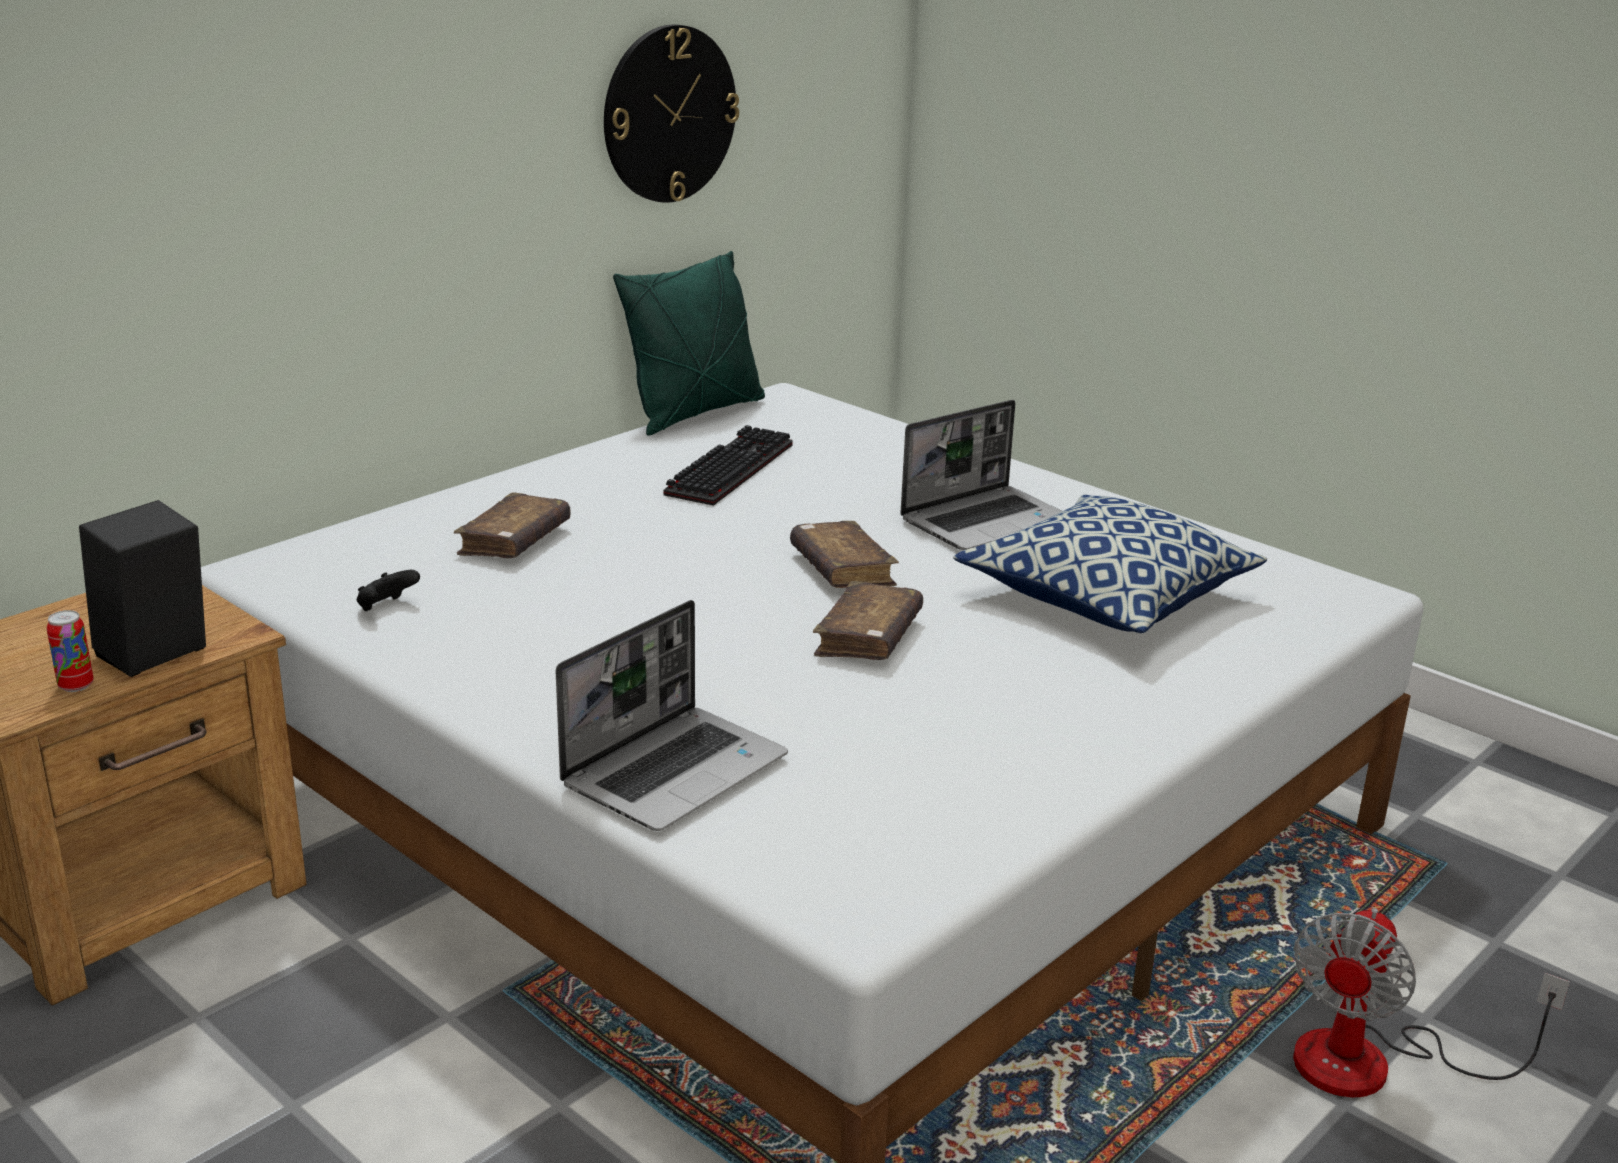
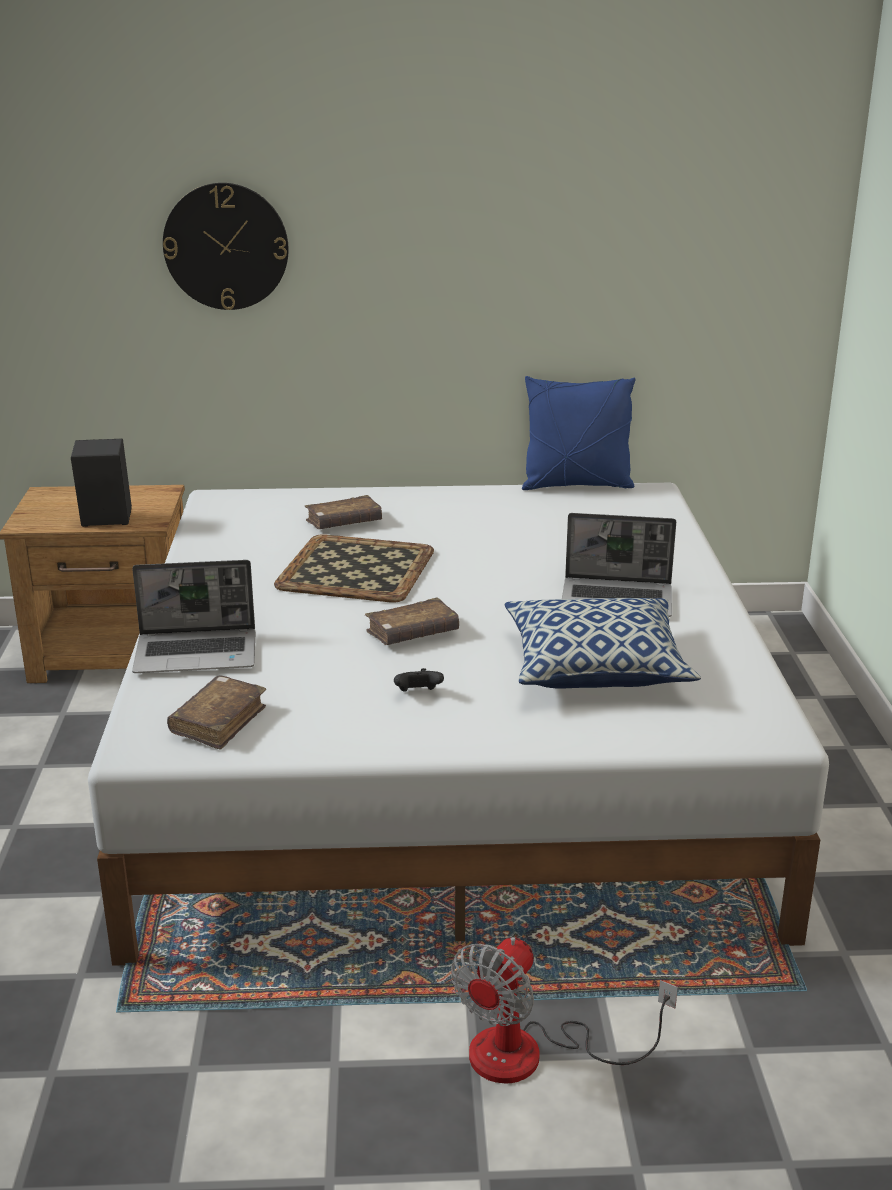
camera: 45 degrees right, 0 degrees up
can [47,610,94,692] -> none
black game controller [357,570,420,611] -> black game controller moved to [394,668,444,692]
wall clock [604,24,739,203] -> wall clock moved to [163,183,289,310]
green pillow [613,251,765,436] -> blue pillow [522,376,636,490]
keyboard [664,425,793,506] -> none
brown book [790,521,899,588] -> brown book moved to [167,676,266,750]
fan [1293,908,1570,1098] -> fan turned 45 degrees counterclockwise [451,937,678,1084]
none -> tray [274,534,434,603]

